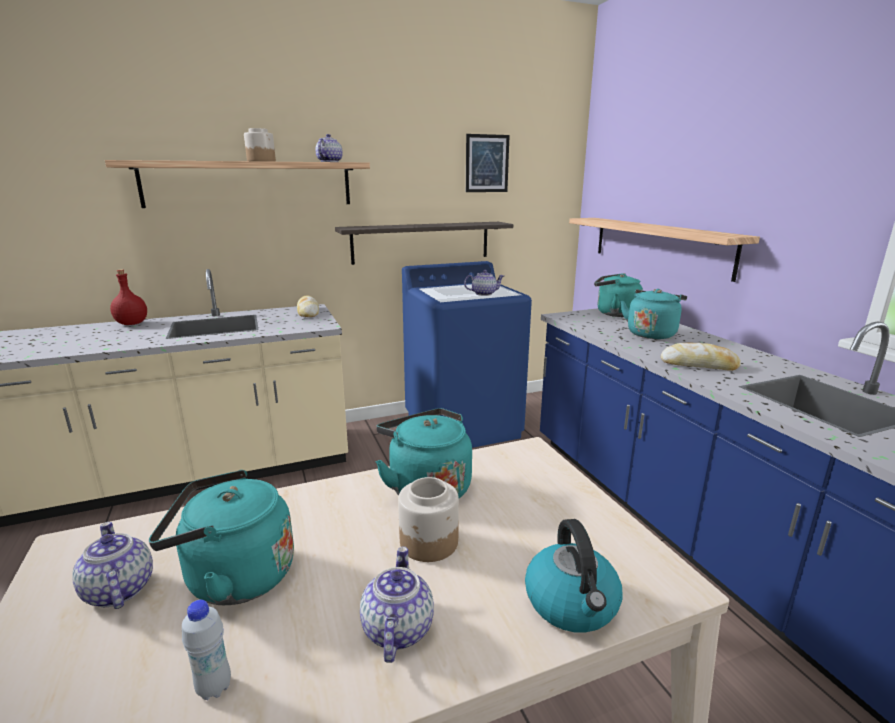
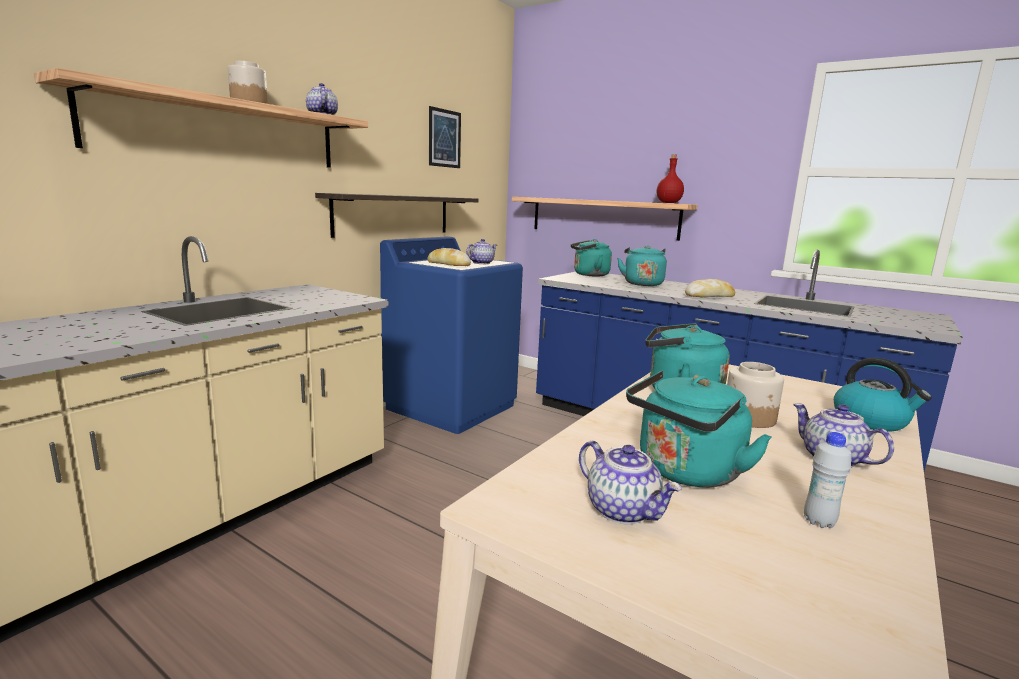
camera: 35 degrees left, 5 degrees down
teapot [72,522,153,609] -> teapot turned 150 degrees counterclockwise [579,441,682,524]
red bottle [110,269,147,325] -> red bottle moved to [657,154,684,203]
bread [297,296,319,317] -> bread moved to [427,248,471,266]

